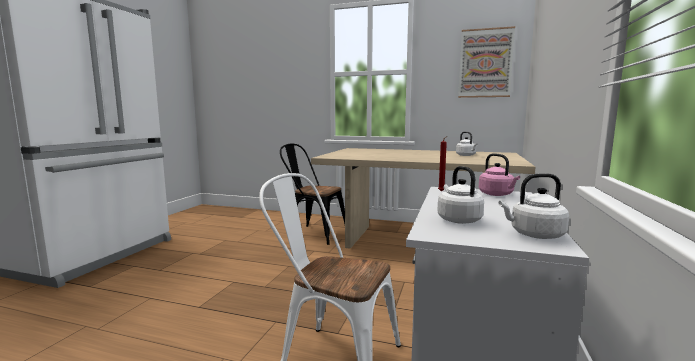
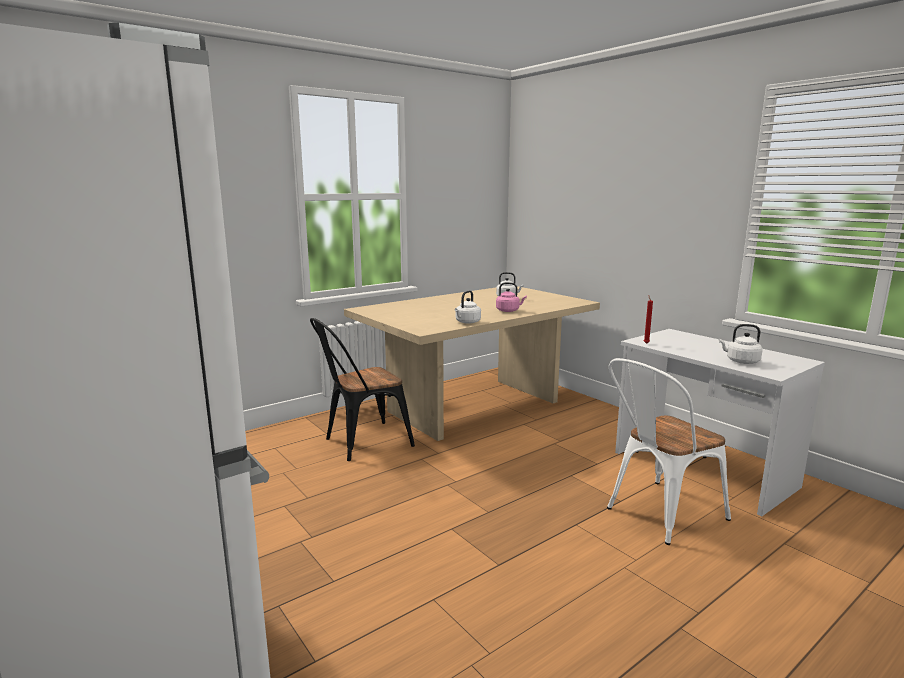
camera: 55 degrees left, 5 degrees up
picture [458,26,515,98] -> none
pink kettle [479,153,520,196] -> pink kettle moved to [496,282,527,312]
white kettle [499,173,569,239] -> white kettle moved to [455,290,481,324]

